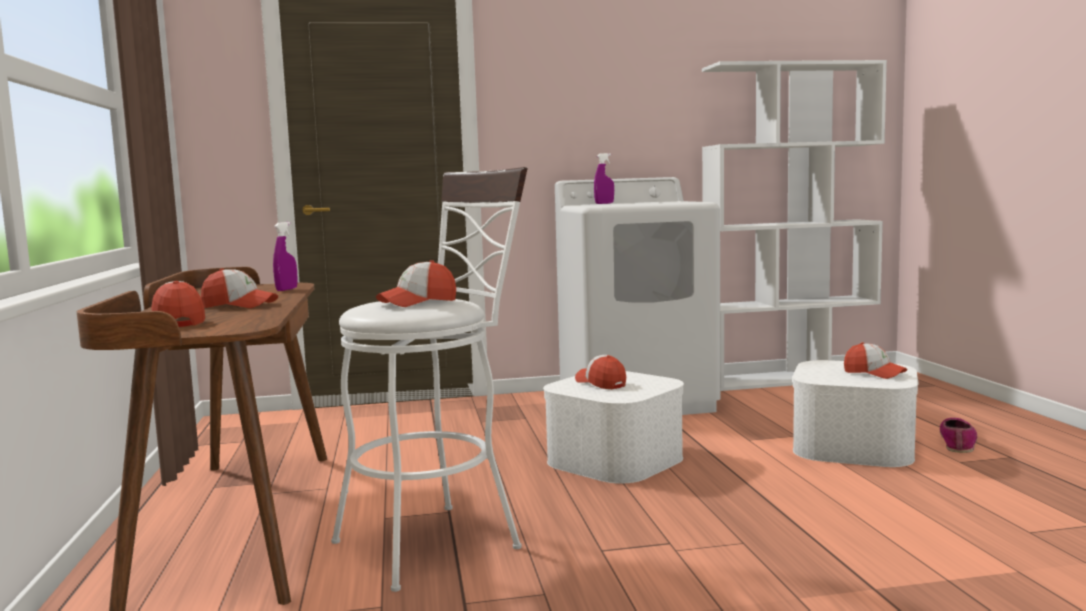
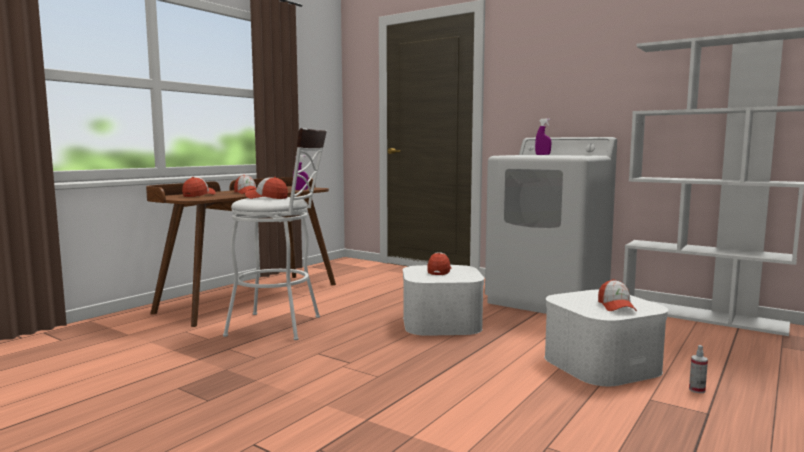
camera: 45 degrees right, 0 degrees up
shoe [940,418,977,453] -> spray bottle [689,345,708,393]

